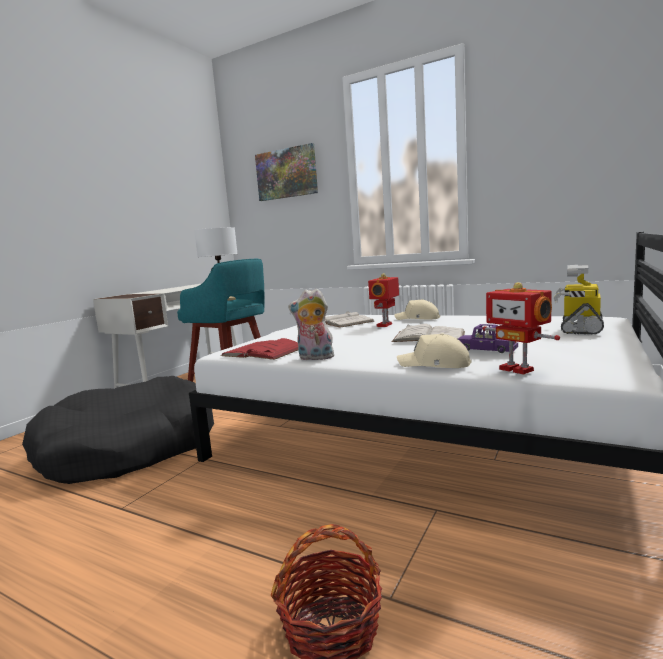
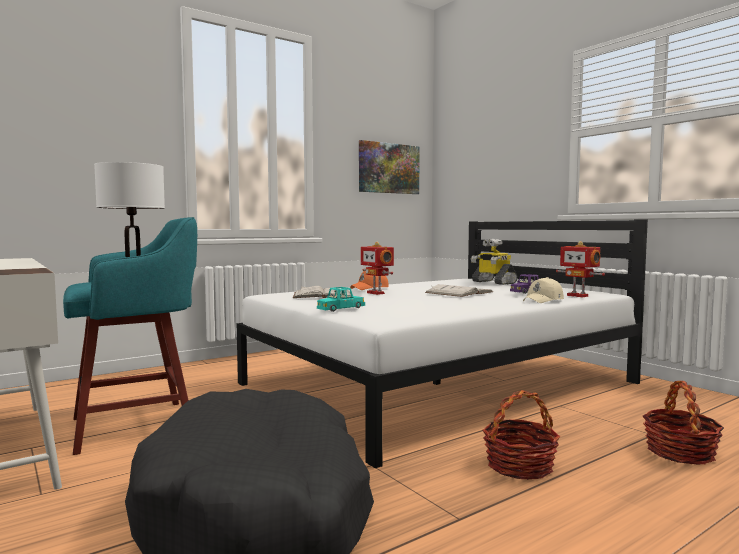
camera: 65 degrees left, 5 degrees down
red book [221,338,298,360] -> none
picture [255,143,318,201] -> picture moved to [359,140,420,194]
plush toy [288,288,334,360] -> none
beige cap [394,299,440,320] -> orange cap [350,271,389,290]
toy robot [482,282,560,375] -> toy robot turned 60 degrees clockwise [556,241,605,297]
none -> turquoise toy car [317,287,365,312]
none -> basket [483,390,560,480]

